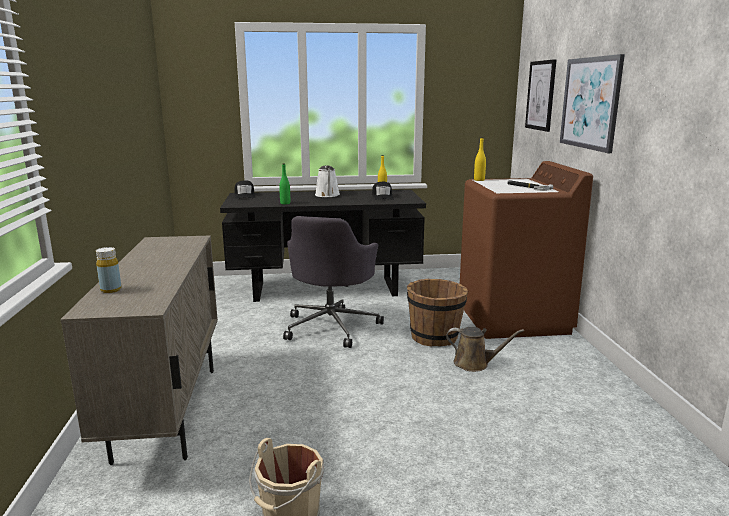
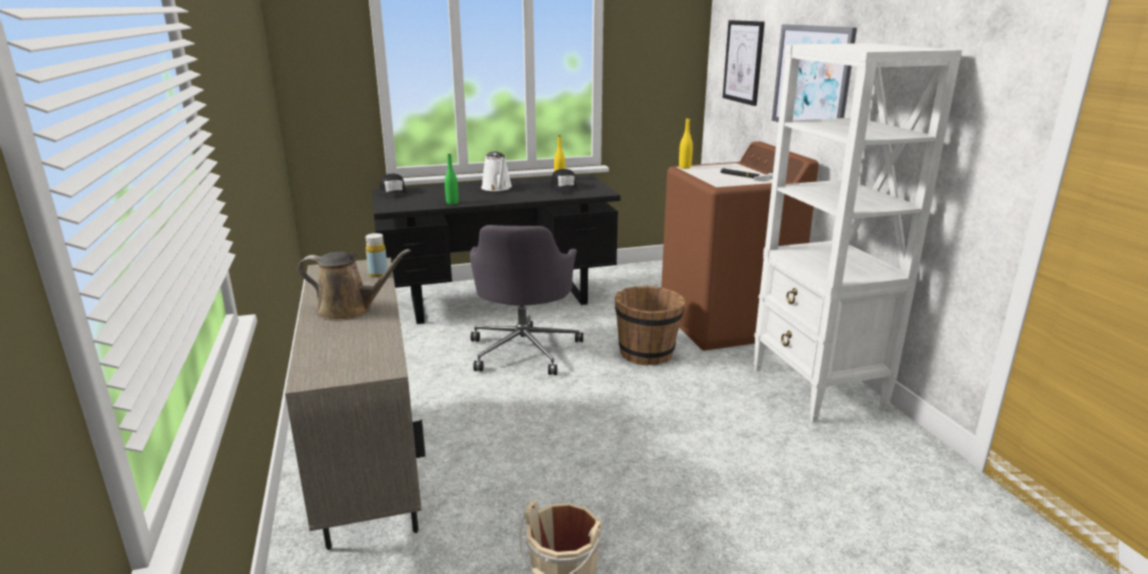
camera: 10 degrees left, 5 degrees up
yellow bottle [96,247,121,293] -> yellow bottle moved to [365,233,388,277]
brown watering can [446,327,524,372] -> brown watering can moved to [298,249,411,321]
none -> white bookcase [753,43,962,422]

